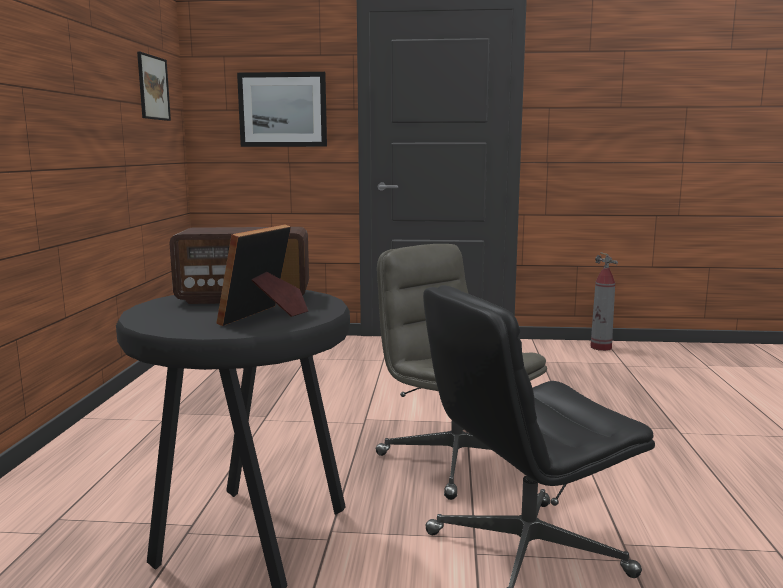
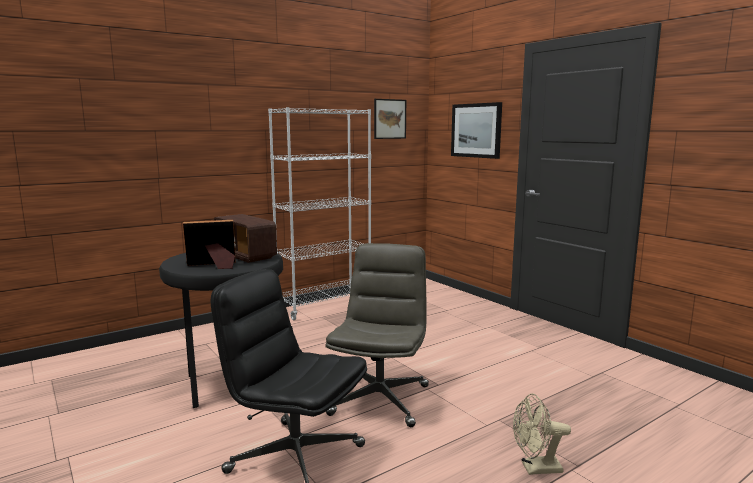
camera: 50 degrees right, 0 degrees up
fire extinguisher [590,252,618,351] -> none
none -> white bookcase [268,107,371,321]
none -> beige fan [513,394,571,475]

